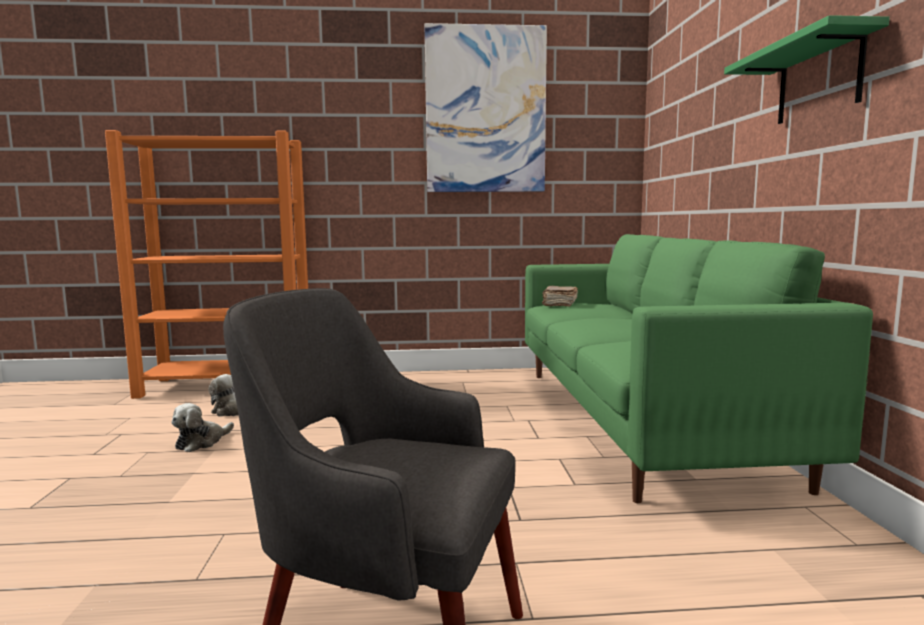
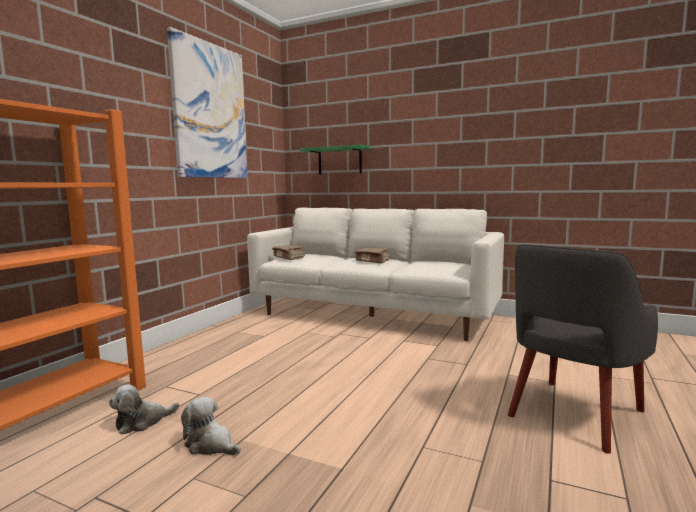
camera: 60 degrees left, 0 degrees up
plush toy [171,403,234,452] -> plush toy turned 150 degrees clockwise [181,397,241,455]
green sofa [525,234,873,503] -> white sofa [247,208,504,341]
green shelf [724,15,890,124] -> green shelf moved to [300,145,371,175]
none -> brown book [355,248,390,263]

